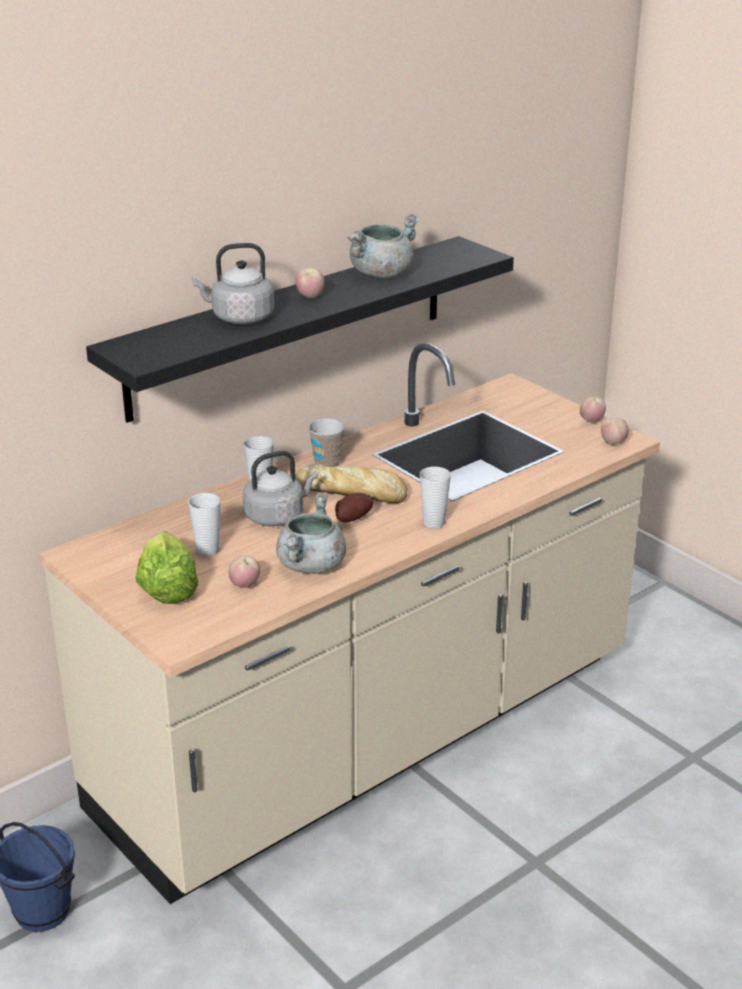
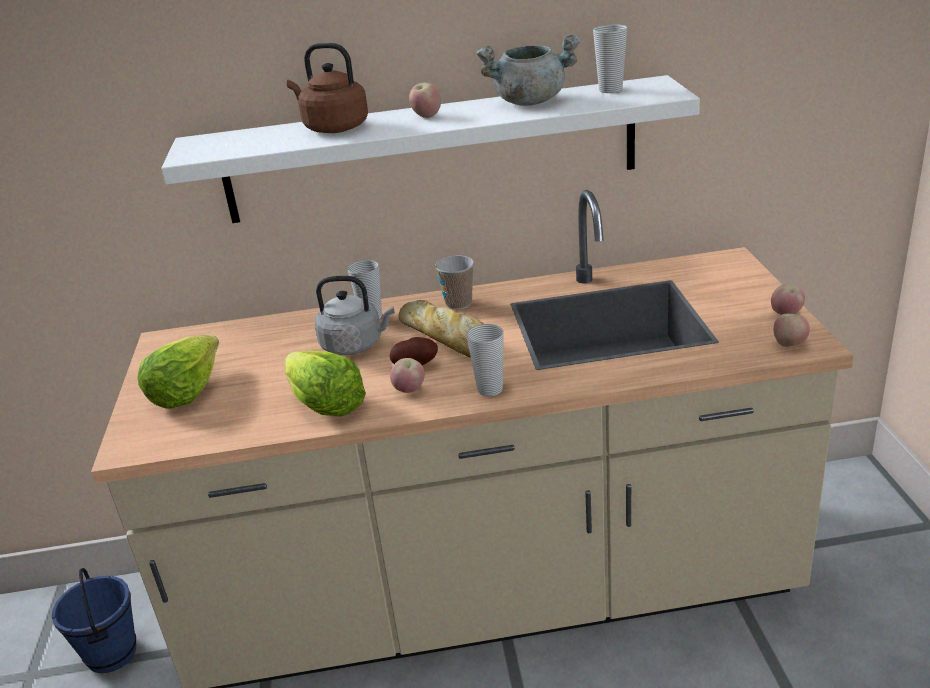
camera: 35 degrees right, 0 degrees up
black shelf [86,236,514,423] -> white shelf [161,75,700,223]
cup [188,493,221,557] -> cup moved to [593,24,627,93]
grey kettle [192,243,274,324] -> brown kettle [287,43,368,133]
apple [228,555,260,588] -> apple moved to [390,358,425,393]
grey cooking pot [276,493,346,574] -> lettuce [285,351,366,417]

